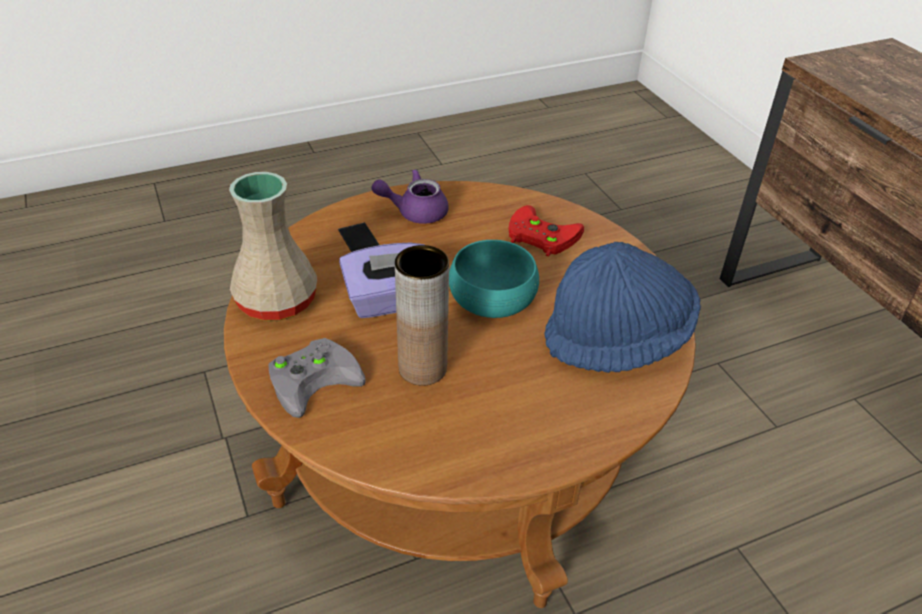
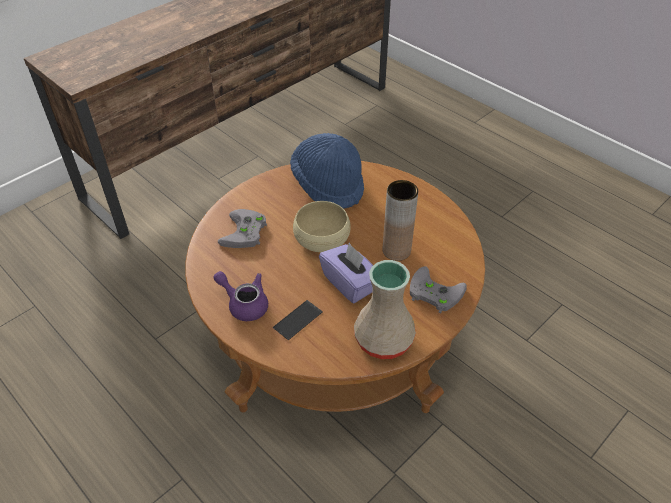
camera: 110 degrees left, 5 degrees up
purple teapot [372,169,449,224] -> purple teapot turned 150 degrees clockwise [213,271,268,321]
turquoise bowl [449,240,539,318] -> beige bowl [293,201,351,252]
red game controller [509,205,584,257] -> grey game controller [218,209,267,248]

